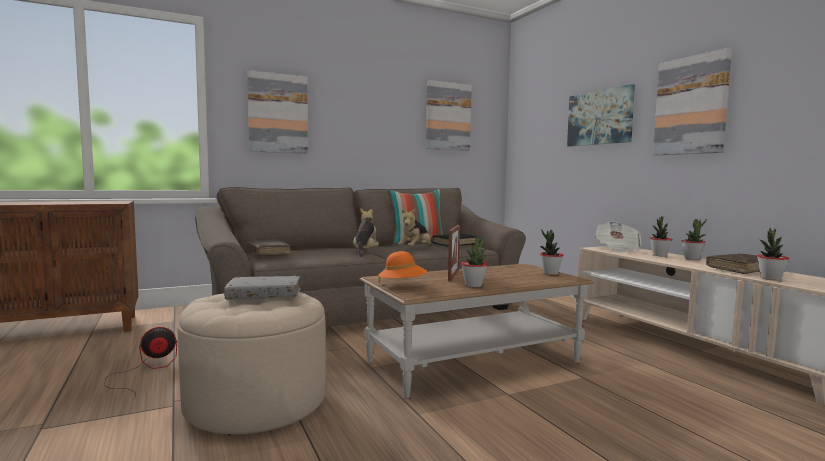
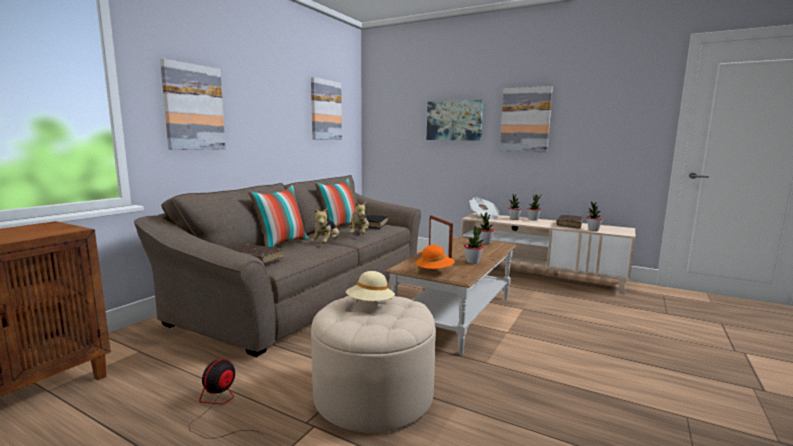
camera: 35 degrees left, 5 degrees up
grey book [224,275,300,300] -> beige hat [346,271,395,301]
plush toy [353,208,379,257] -> plush toy turned 135 degrees counterclockwise [311,208,339,243]
none -> pillow [248,186,308,247]

